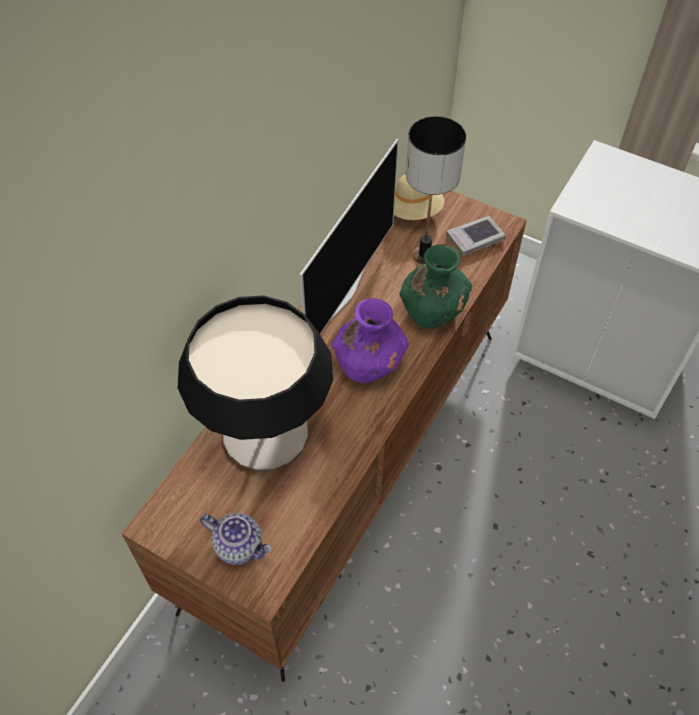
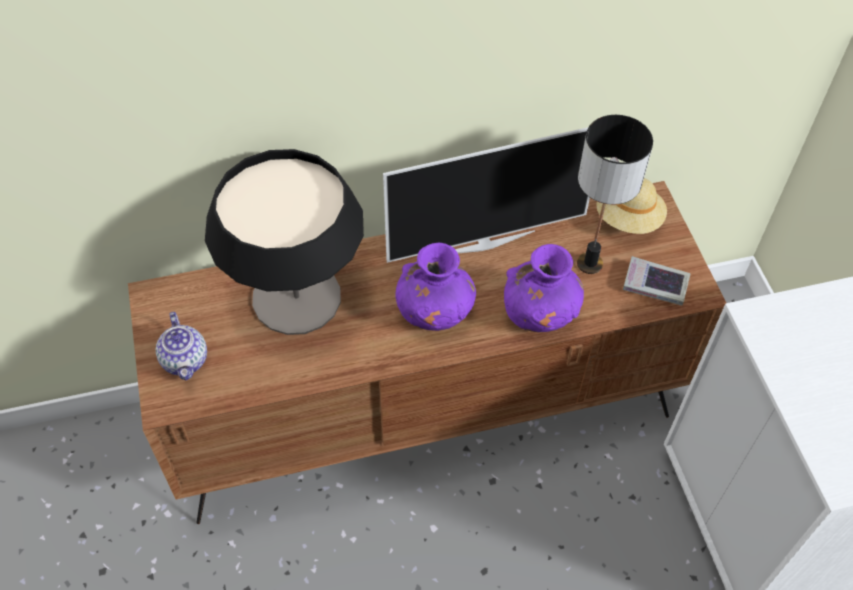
camera: 45 degrees right, 0 degrees up
green vase [399,244,472,328] -> purple vase [504,244,584,332]

